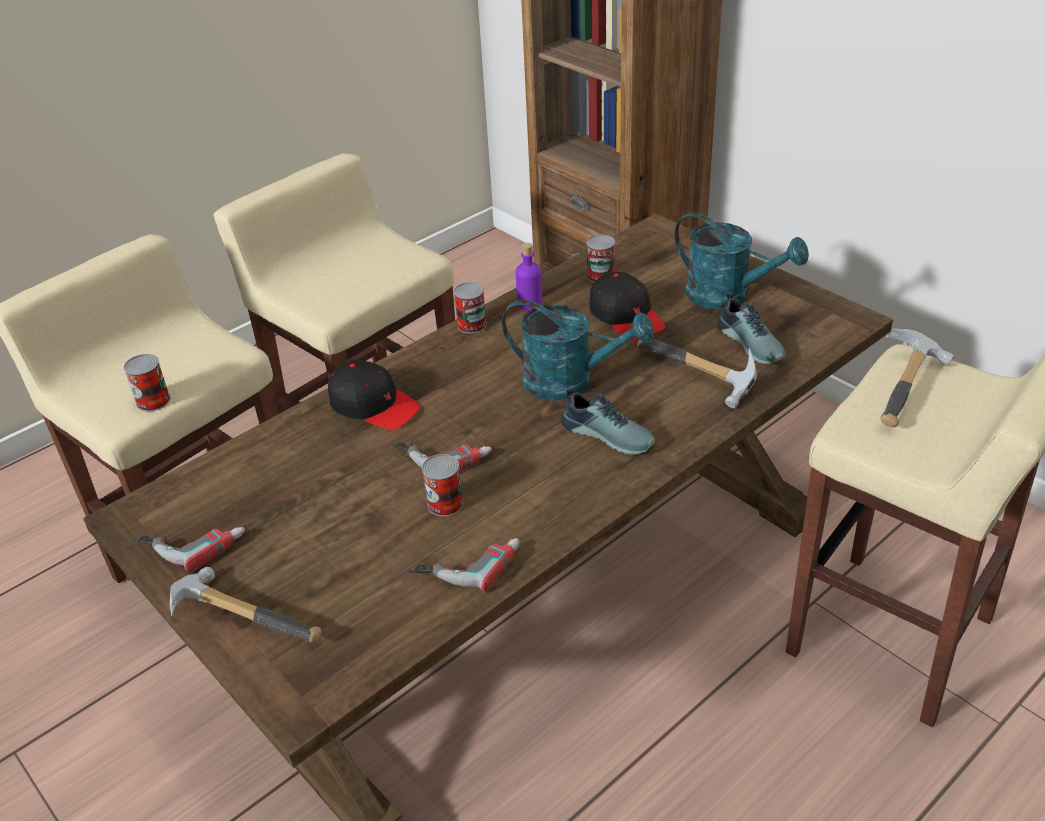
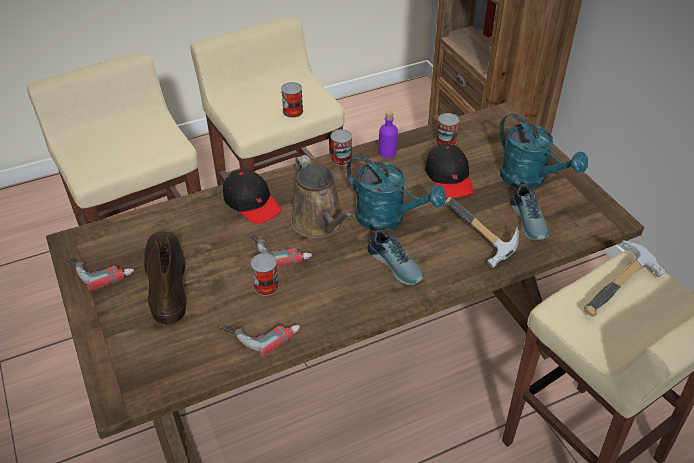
camera: 15 degrees right, 5 degrees up
can [124,354,170,412] -> can moved to [281,82,303,118]
hammer [170,567,321,643] -> none
none -> brown boot [144,231,186,325]
none -> brown watering can [290,155,353,238]

